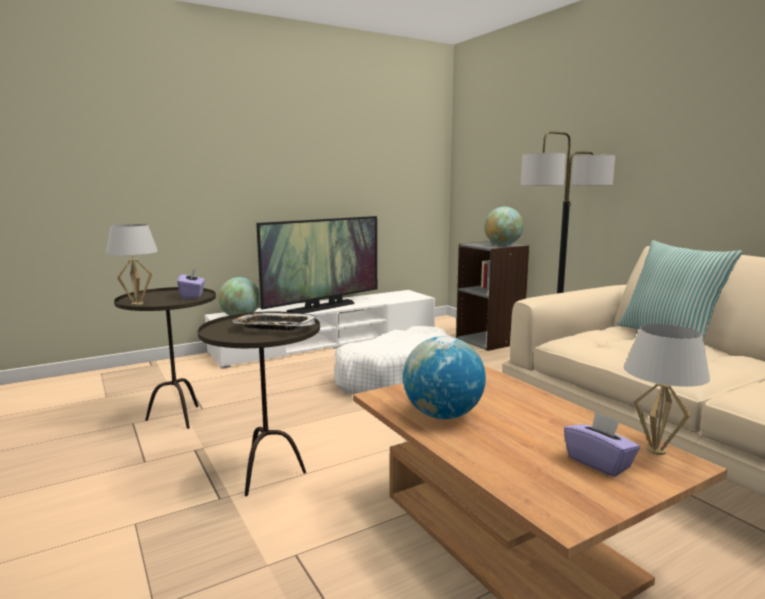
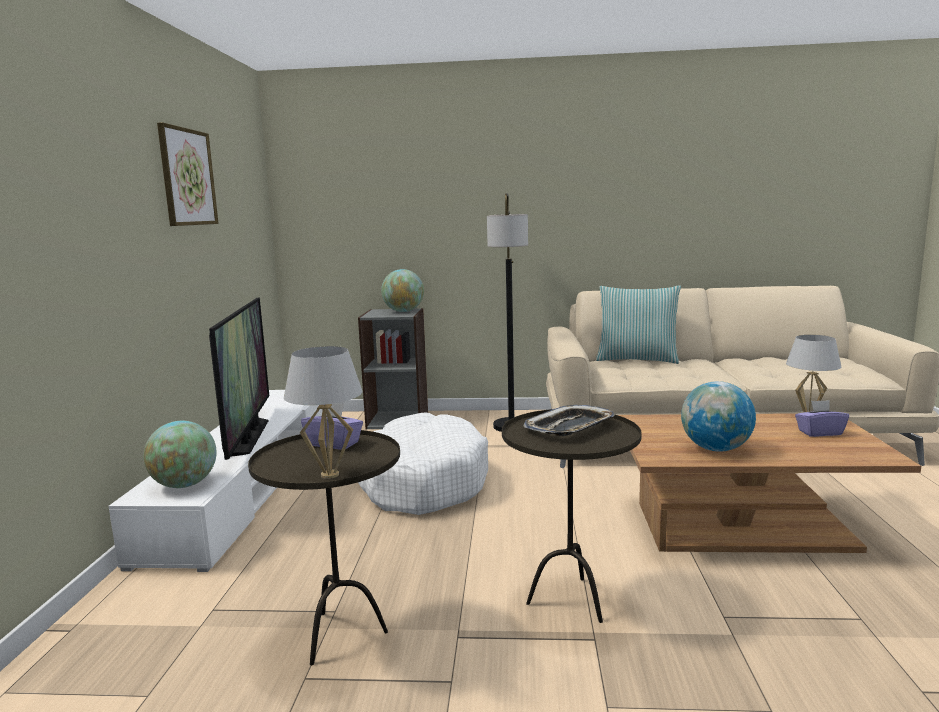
camera: 55 degrees left, 0 degrees up
none -> picture [157,122,219,226]

